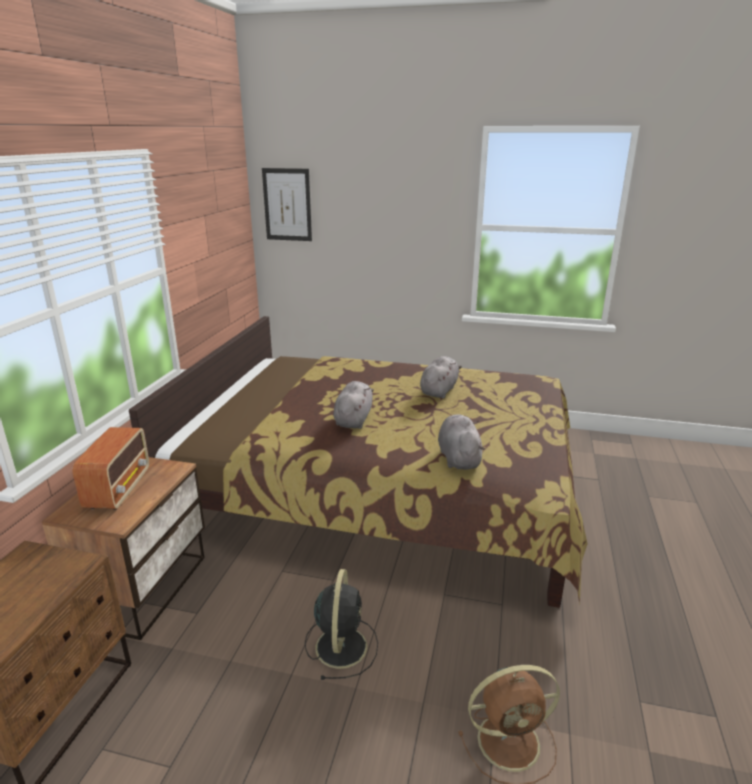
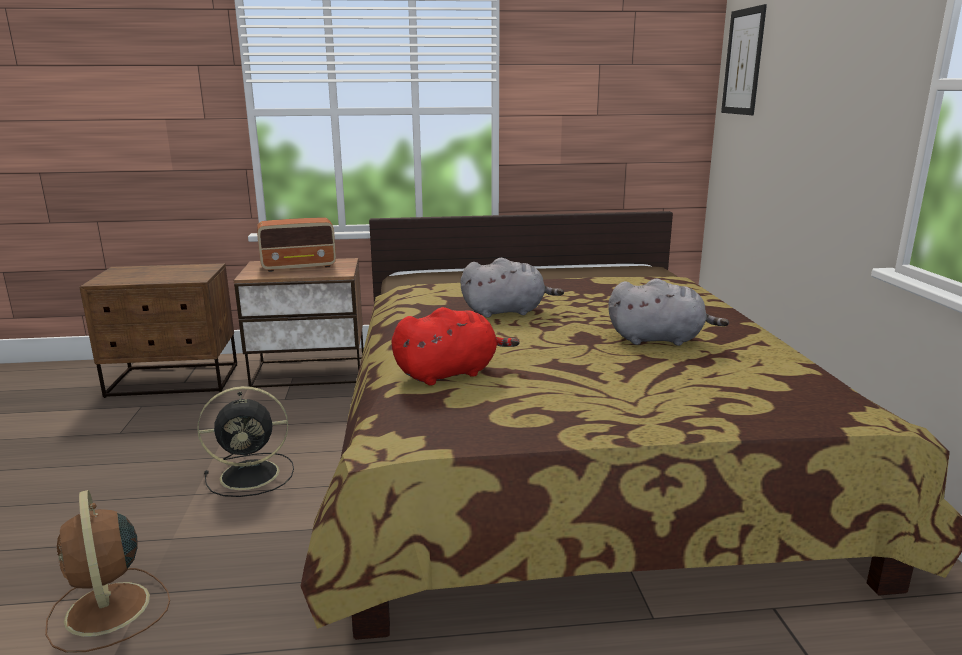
camera: 70 degrees right, 5 degrees down
grey plush toy [438,414,485,470] -> red plush toy [391,307,520,386]

